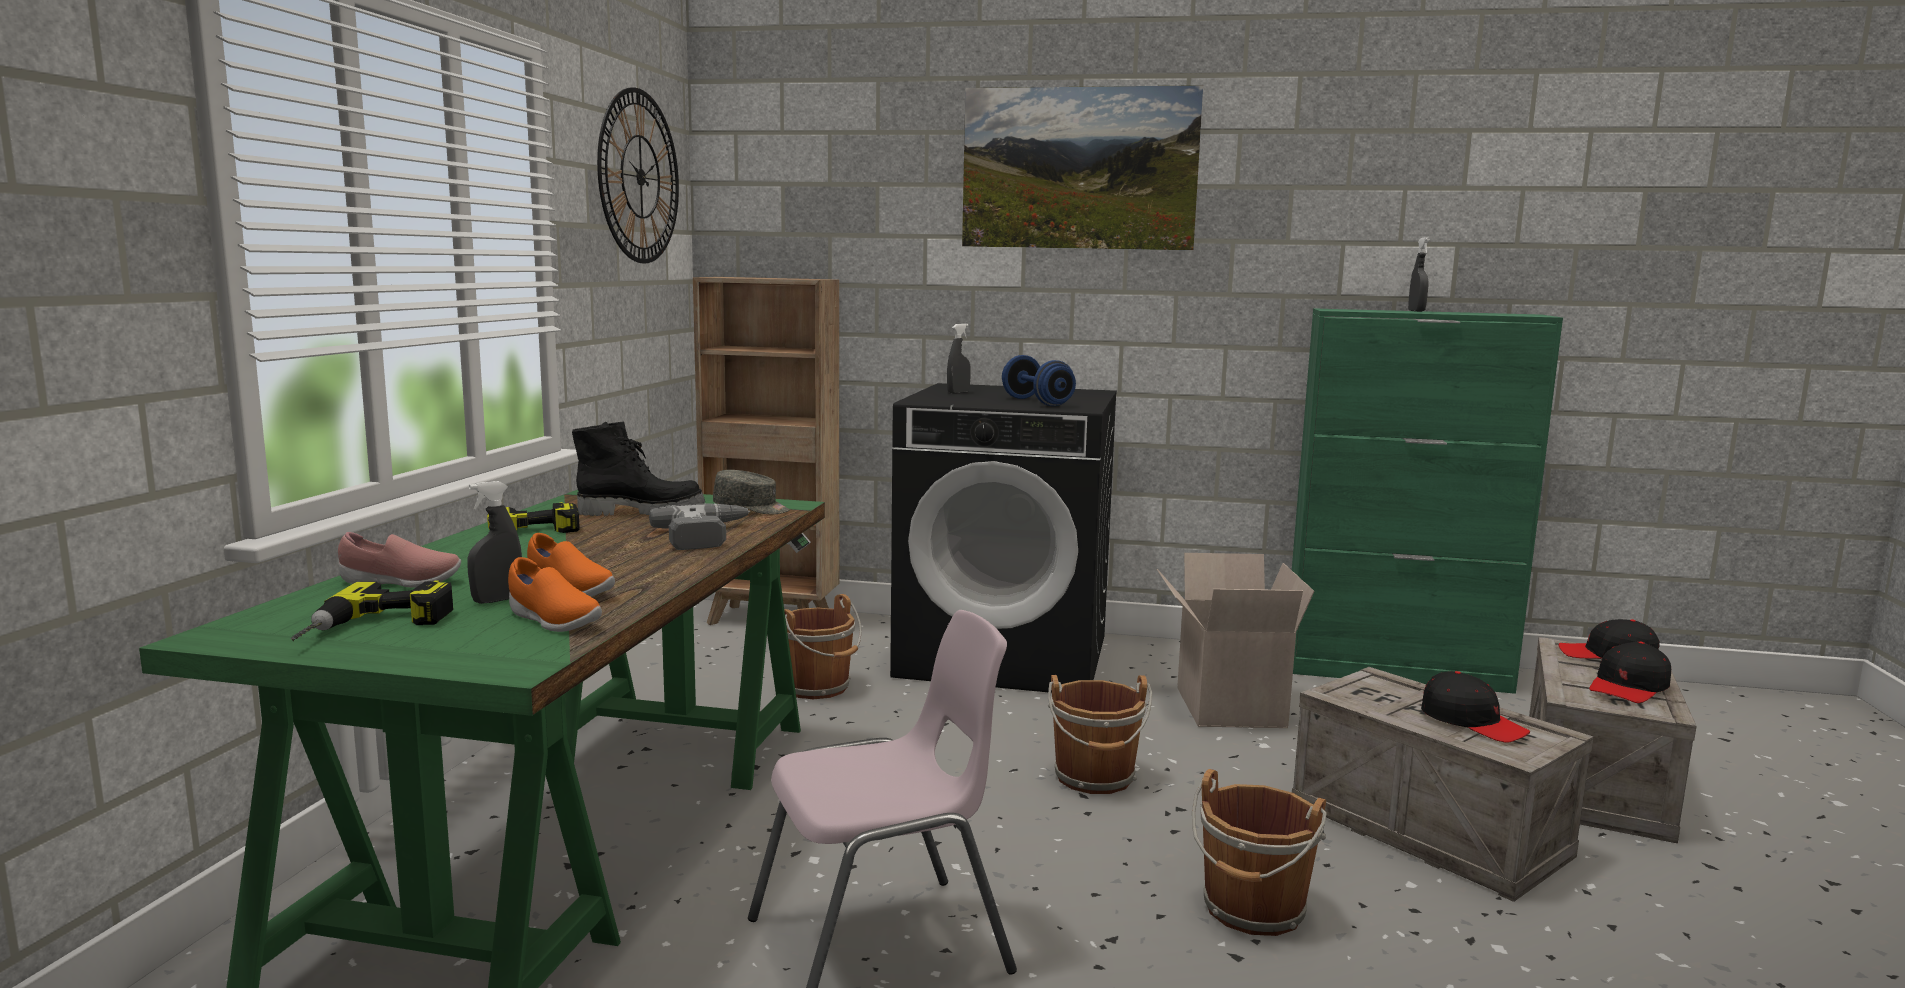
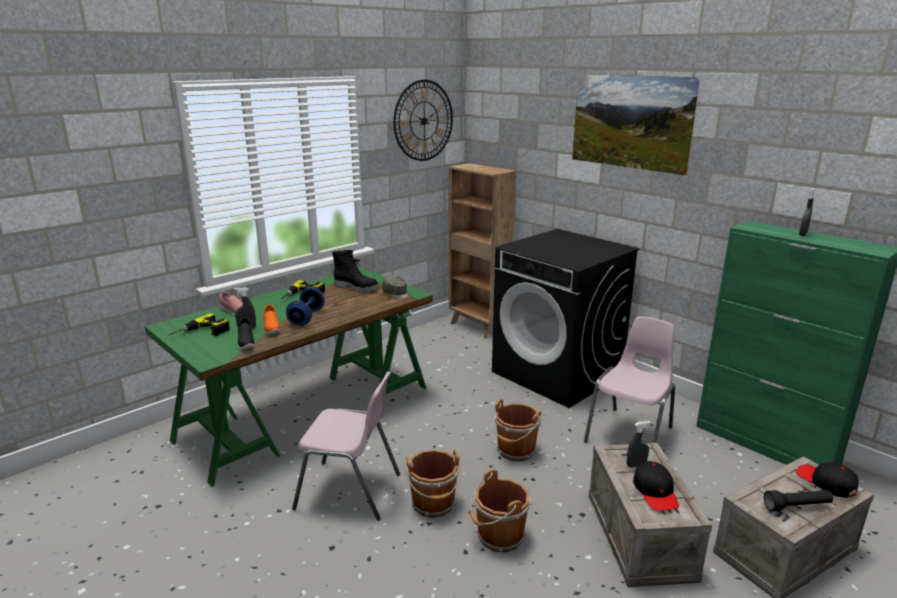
camera: 35 degrees right, 10 degrees up
orange shoe [508,557,602,632] -> black shoe [238,317,255,350]
power drill [649,503,750,550] -> none
brown bucket [784,594,862,699] -> brown bucket moved to [405,450,462,518]
grey spray bottle [947,323,971,394] -> grey spray bottle moved to [627,421,650,468]
blue dumbbell [1002,355,1076,406] -> blue dumbbell moved to [286,287,325,326]
cardboard box [1157,553,1314,728] -> pink chair [584,316,675,443]
black cap [1589,642,1671,703] -> black flashlight [764,490,833,511]

